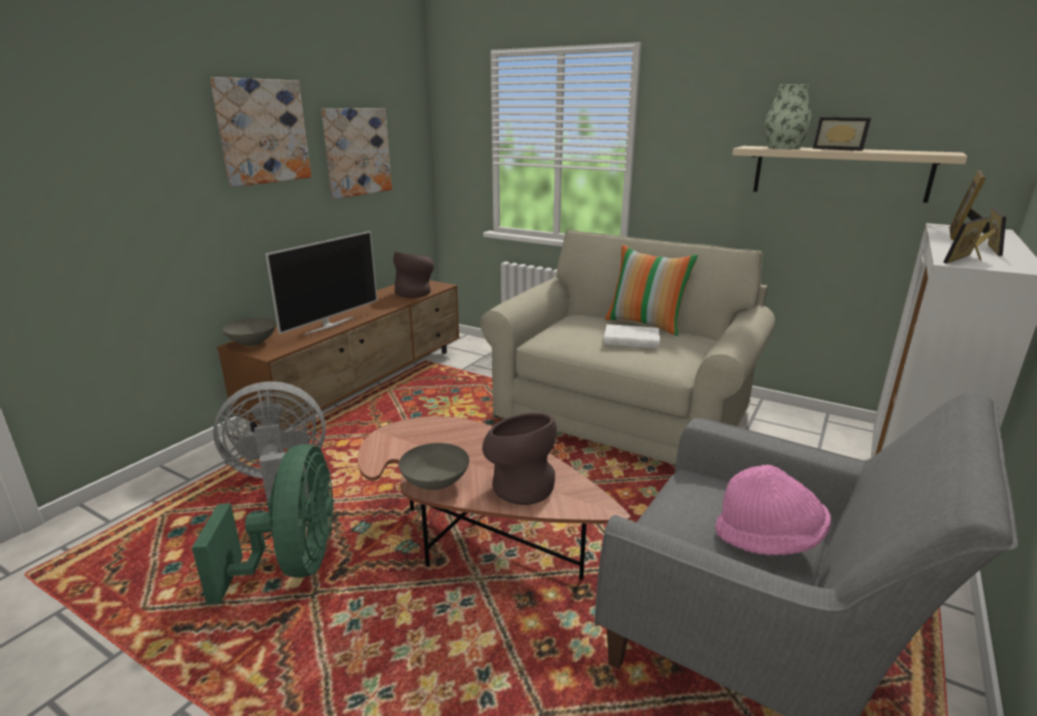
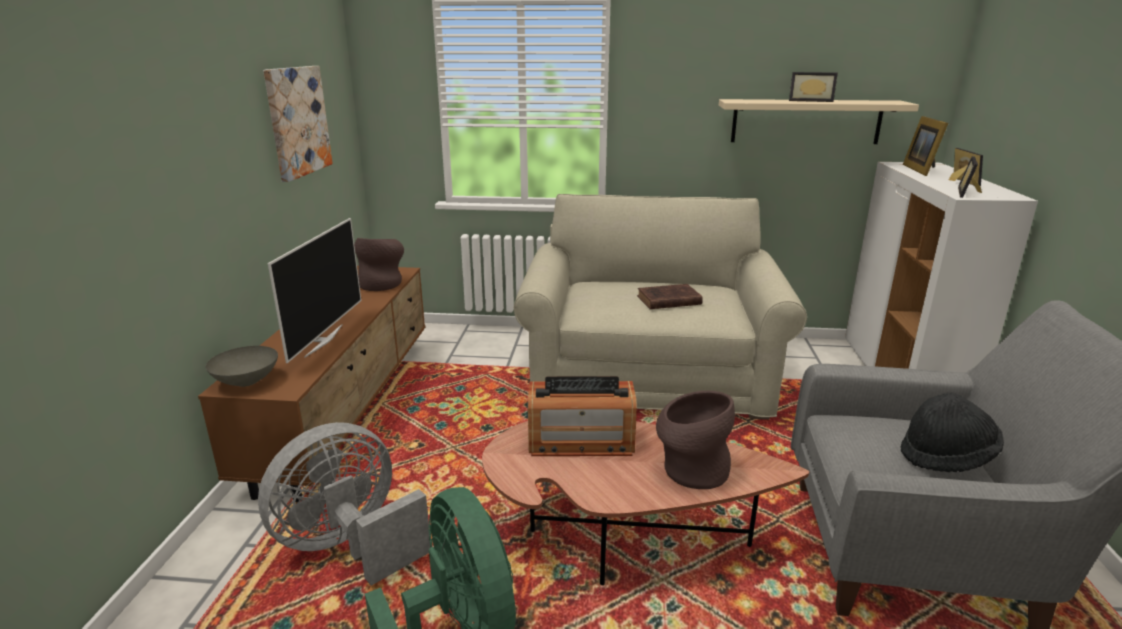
camera: 25 degrees left, 0 degrees up
picture [210,77,311,187] -> none
grey bowl [399,443,469,490] -> none
white book [604,324,660,349] -> brown book [637,284,703,309]
pillow [605,245,698,336] -> none
pink hat [715,465,831,555] -> black hat [900,392,1004,472]
vase [765,84,812,149] -> none
none -> radio [528,376,637,456]

